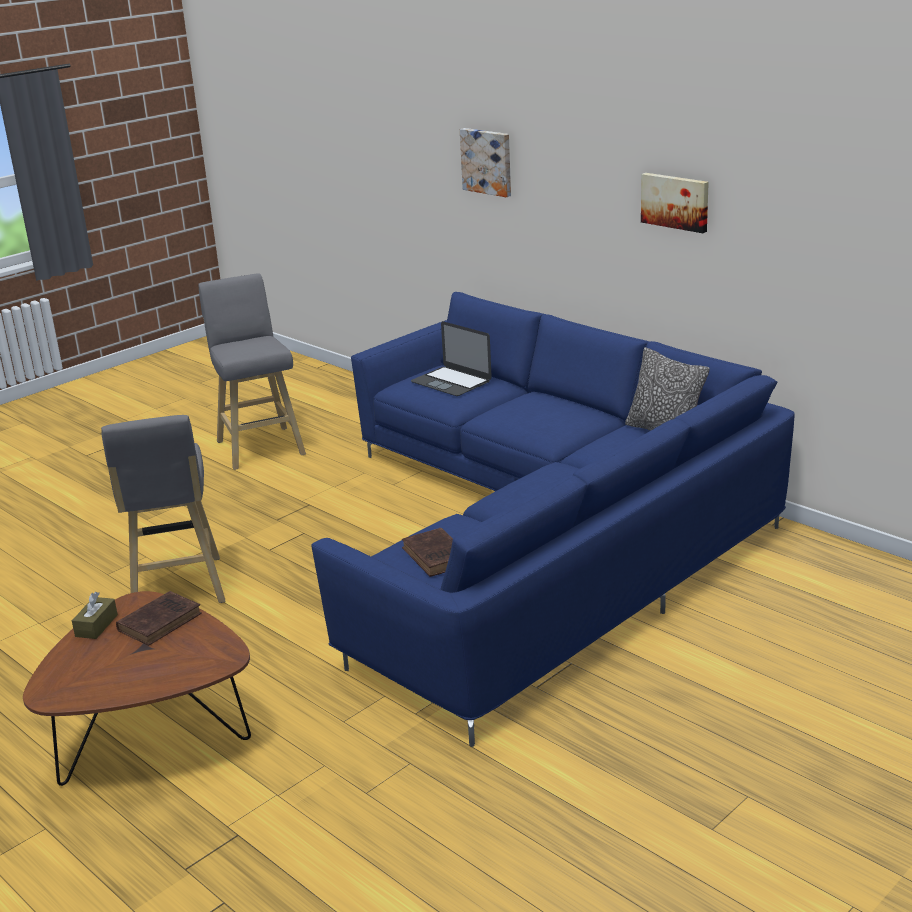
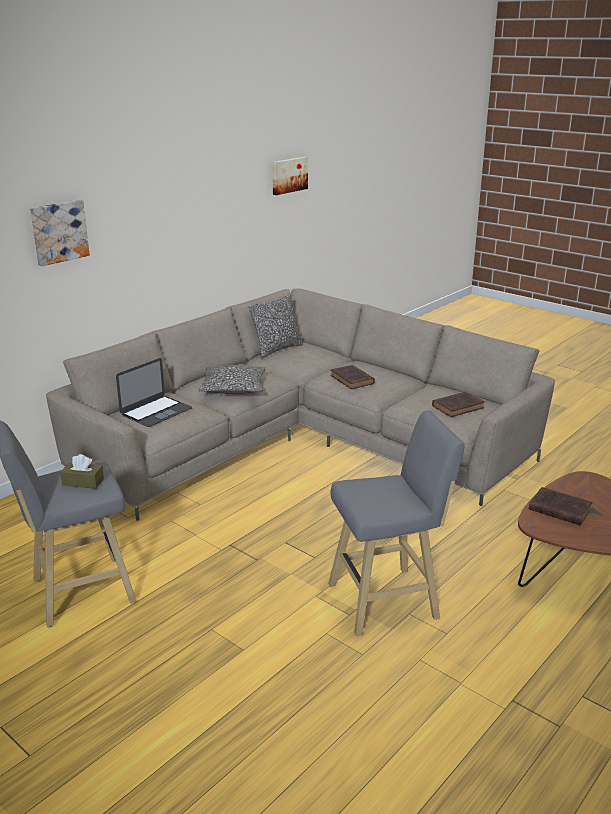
camera: 95 degrees left, 0 degrees up
brown tissue box [72,592,118,639] -> brown tissue box moved to [60,454,104,489]
blue sofa [311,292,795,747] -> beige sofa [46,288,555,521]
picture [641,173,709,233] -> picture moved to [272,157,308,195]
none -> pillow [198,365,266,394]
none -> brown book [330,365,375,389]

